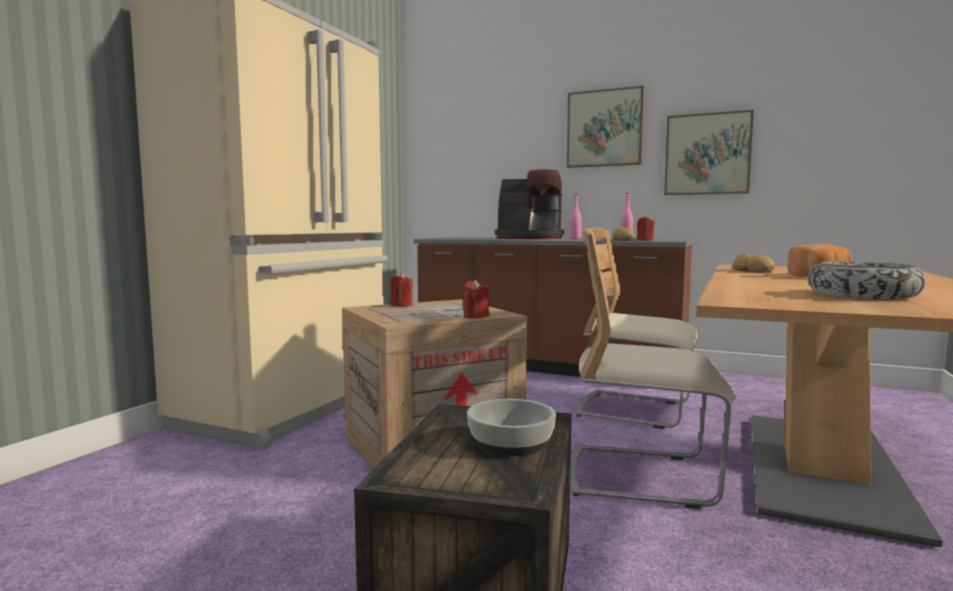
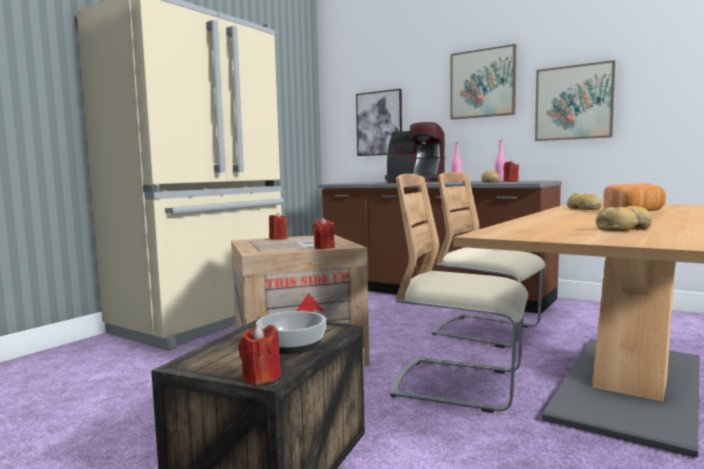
camera: 10 degrees right, 0 degrees up
bowl [808,262,926,299] -> bread [596,206,652,231]
none -> red candle [238,324,281,385]
none -> picture [356,89,402,156]

